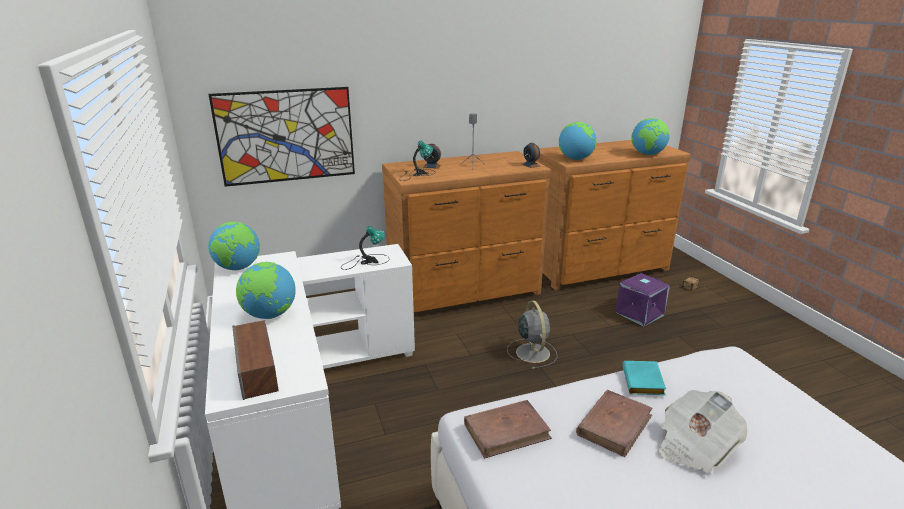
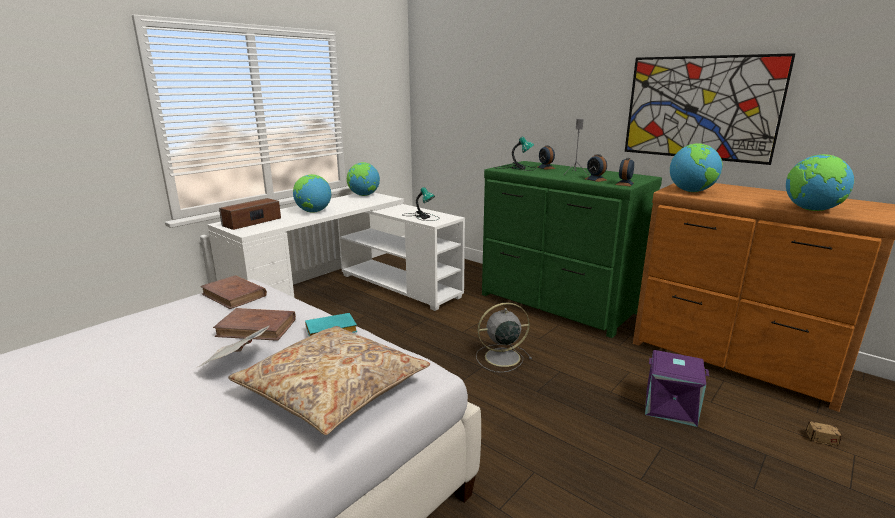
camera: 60 degrees right, 5 degrees down
picture [209,87,355,187] -> picture moved to [625,53,796,165]
brown dresser [382,151,551,313] -> green dresser [482,161,662,338]
grey fan [507,301,557,369] -> grey fan turned 150 degrees counterclockwise [476,303,532,373]
none -> beige pillow [228,326,430,435]
none -> alarm clock [585,154,607,182]

